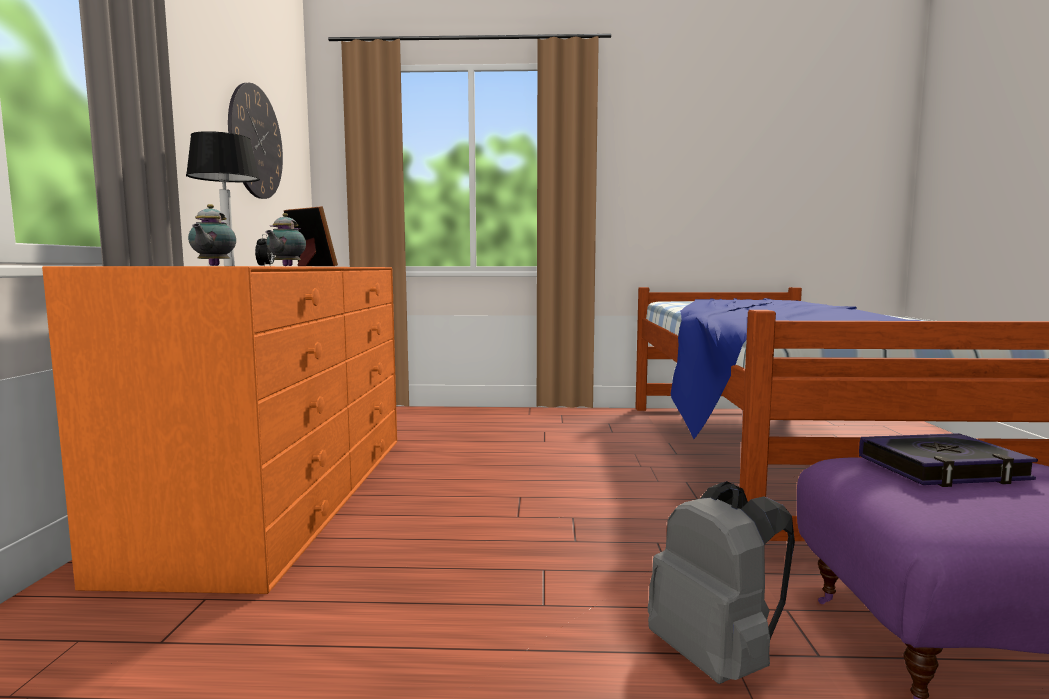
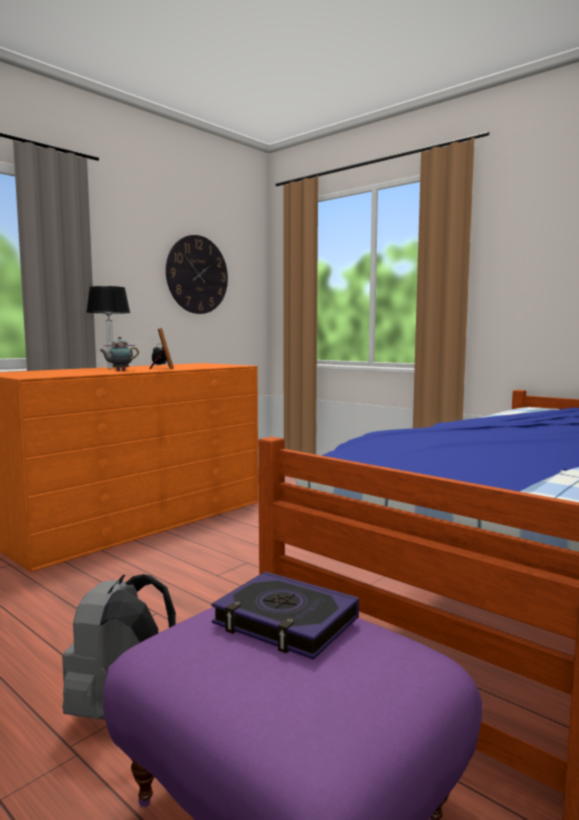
camera: 40 degrees right, 0 degrees up
teapot [188,204,236,266] -> none

